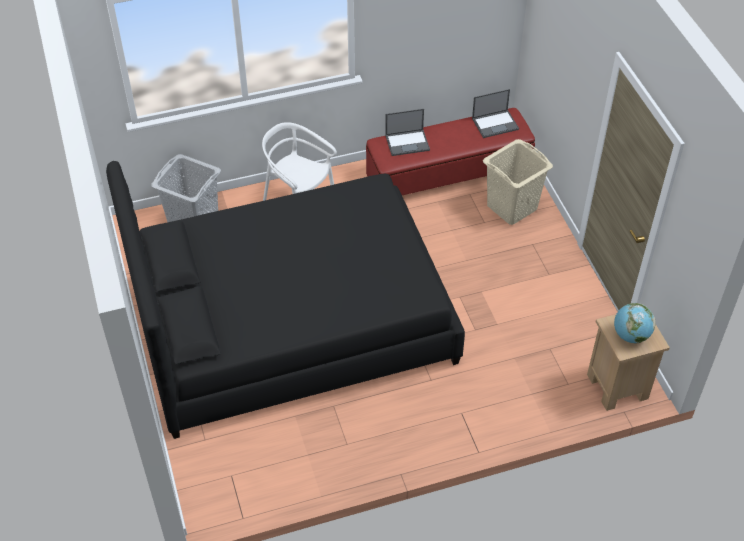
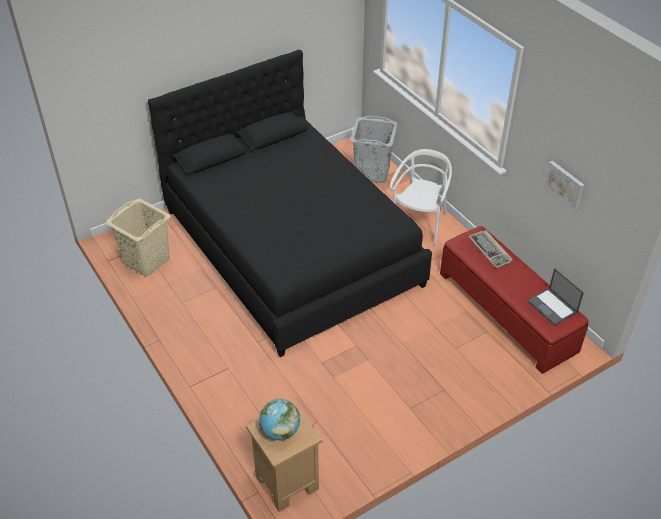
camera: 75 degrees right, 5 degrees down
laptop [385,109,430,156] -> keyboard [468,230,513,269]
beige laundry basket [483,139,553,225] -> beige laundry basket moved to [106,199,170,276]
none -> picture [544,161,584,209]

